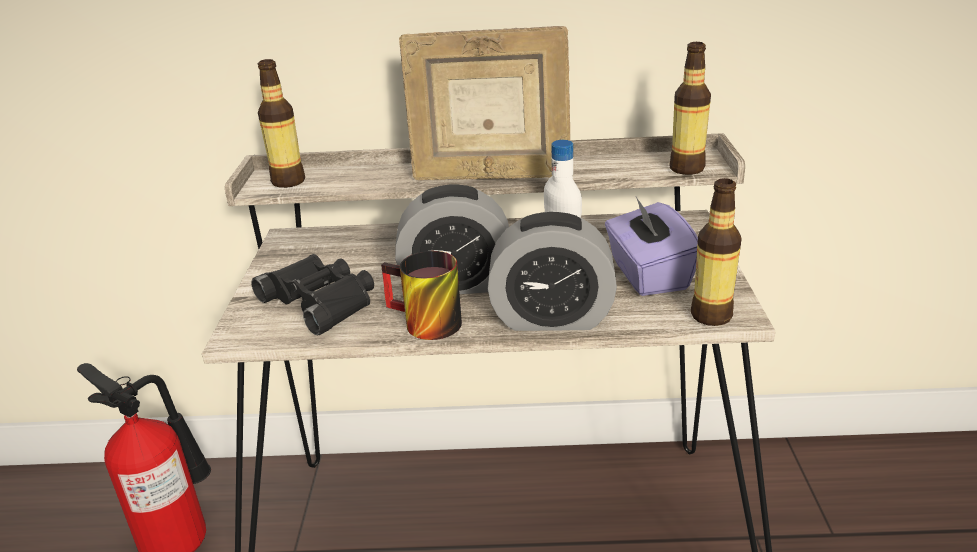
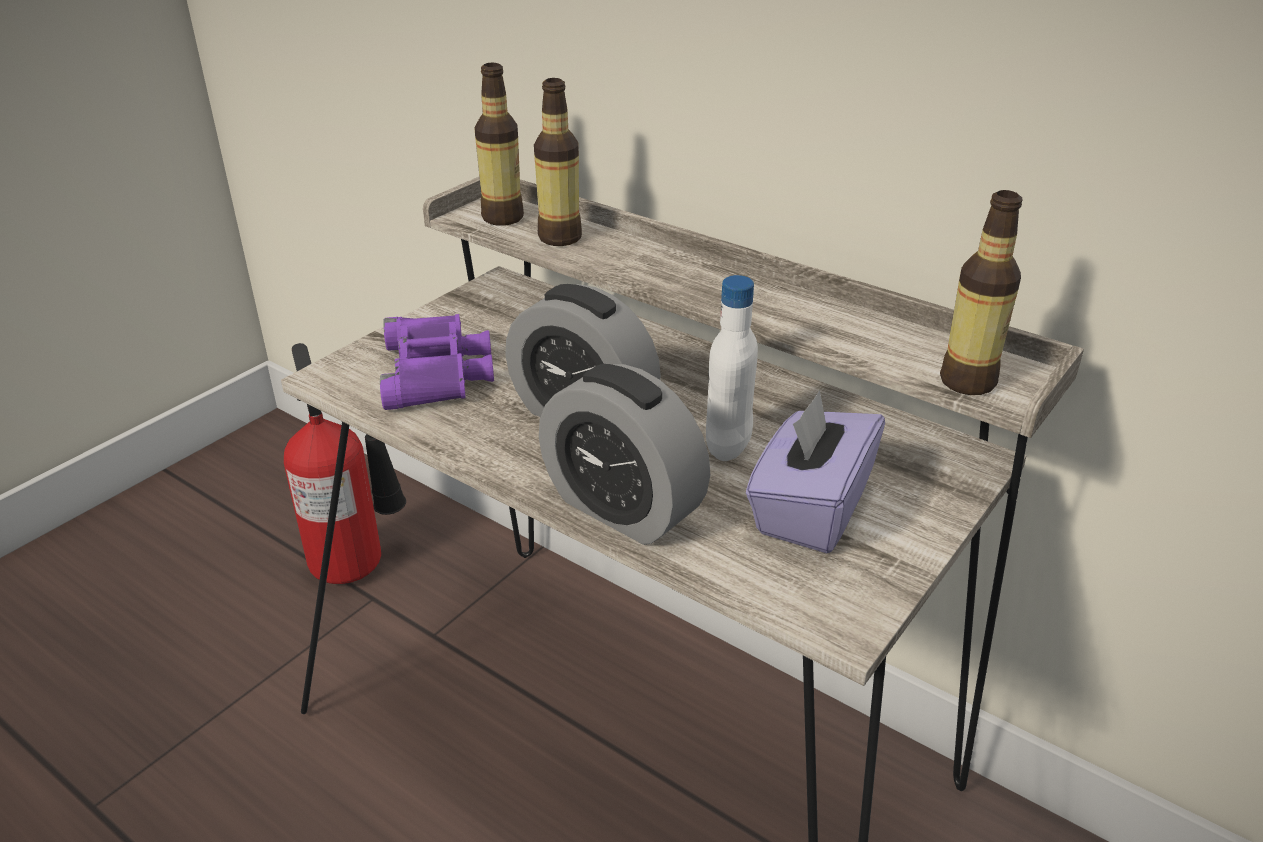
camera: 35 degrees right, 5 degrees up
black binoculars [251,254,374,335] -> purple binoculars [380,314,494,410]
mug [381,251,462,340] -> none
picture frame [399,26,570,180] -> none
bottle [691,178,742,326] -> bottle moved to [534,78,582,246]

